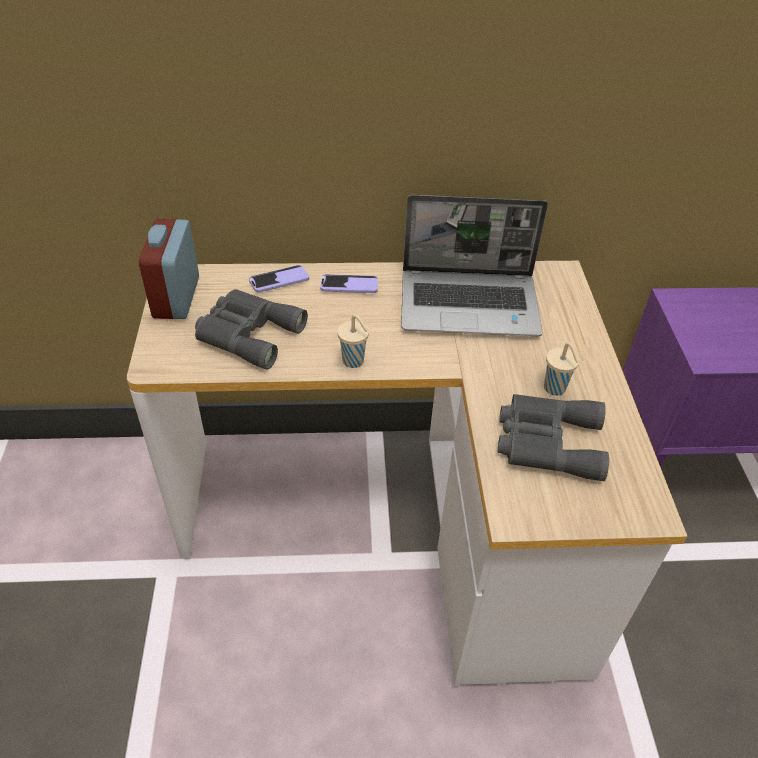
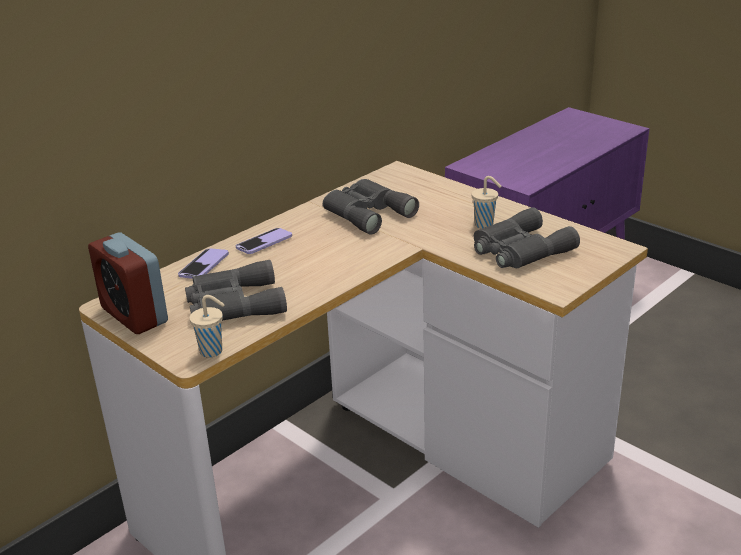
camera: 40 degrees left, 15 degrees down
beige cup [337,314,369,368] -> beige cup moved to [189,295,225,358]
laptop [401,195,548,336] -> grey binoculars [323,179,419,235]

